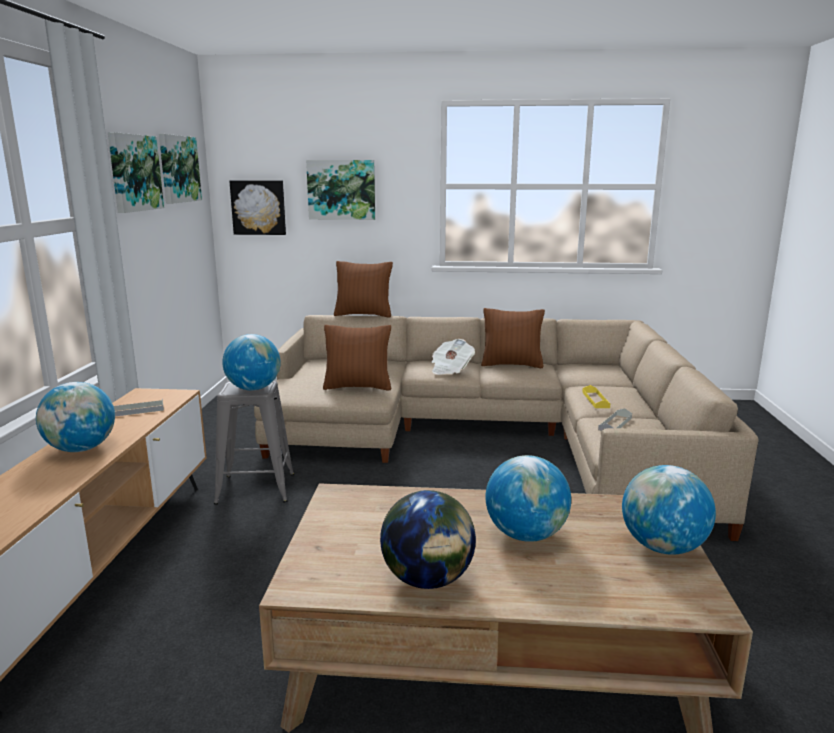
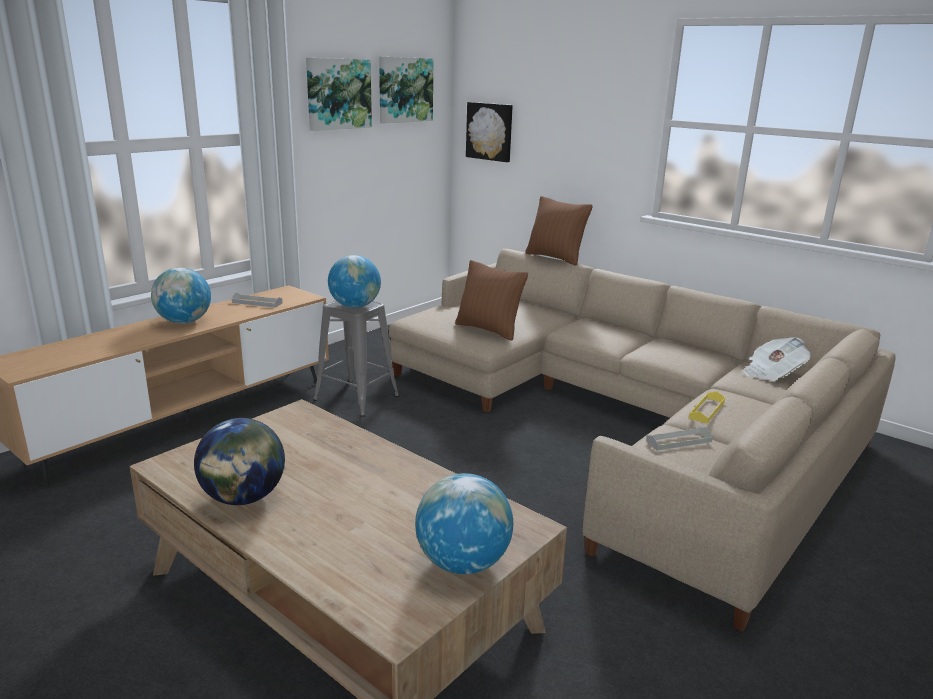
camera: 35 degrees right, 5 degrees up
picture [306,160,375,220] -> none
newspaper [431,339,475,375] -> newspaper moved to [743,338,811,381]
brown pillow [481,308,545,368] -> none
globe [485,455,571,542] -> none

